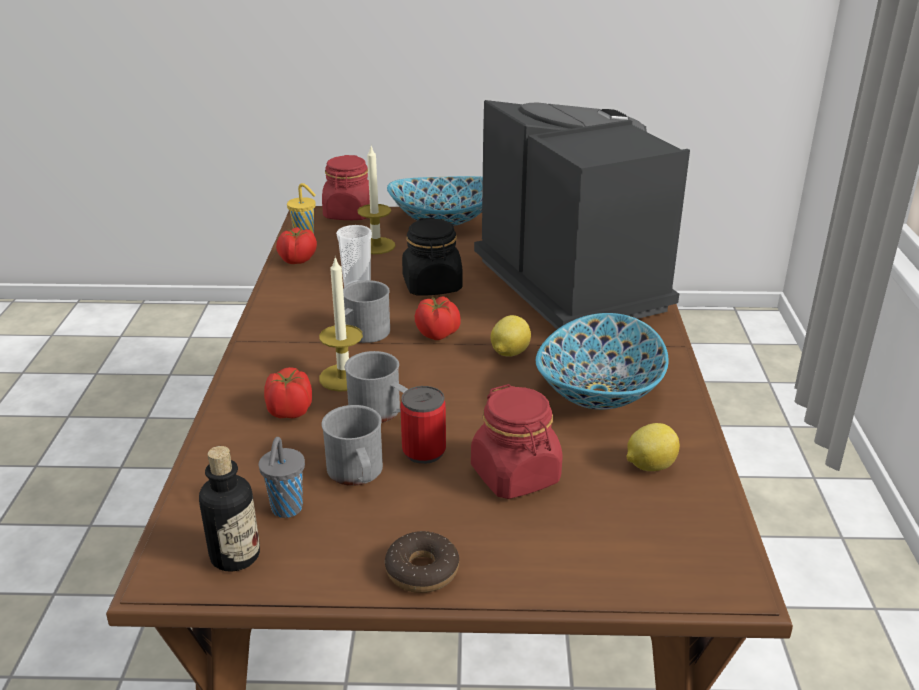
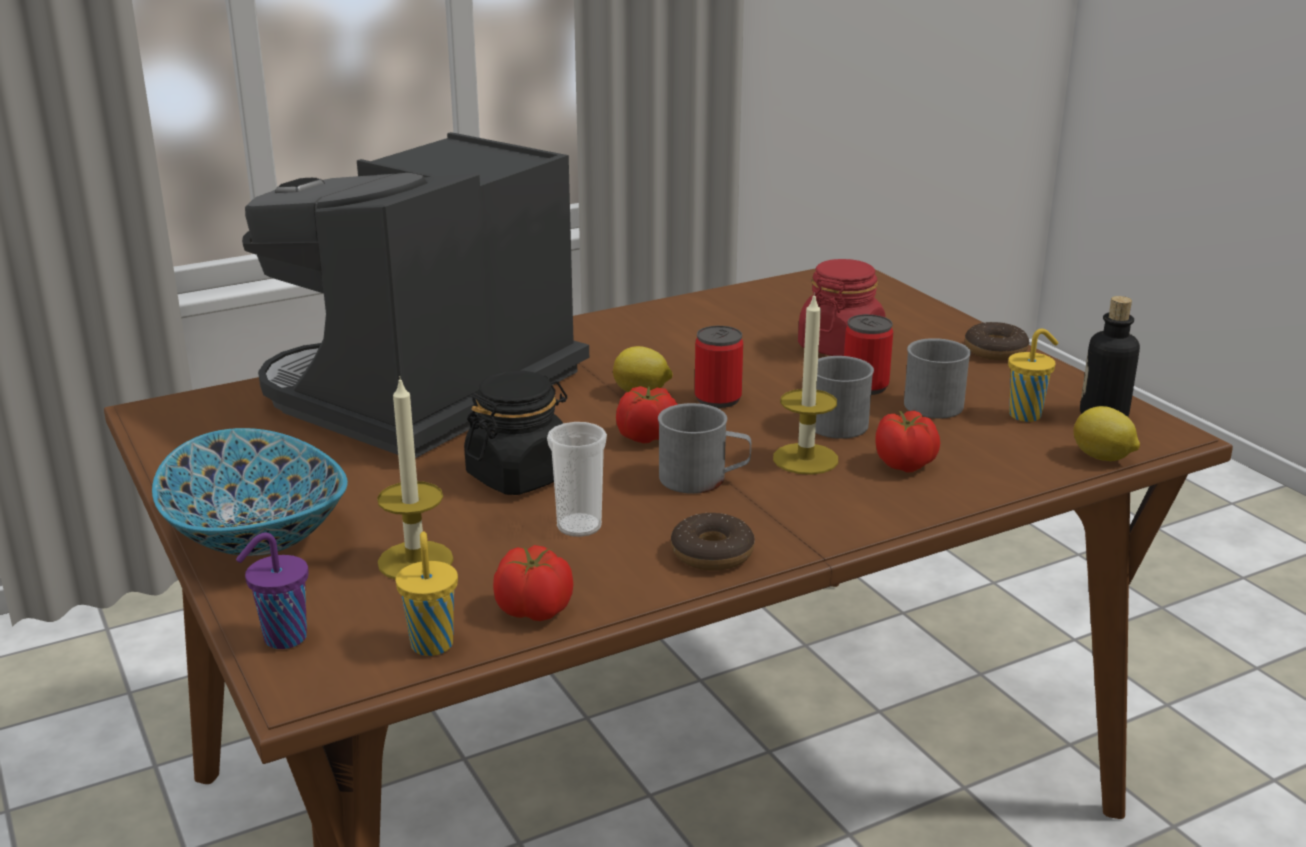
camera: 120 degrees left, 5 degrees down
grey cup [258,437,305,518] -> yellow cup [1008,329,1058,422]
red jar [322,155,370,220] -> purple cup [236,532,308,649]
bowl [536,313,669,410] -> none
lemon [627,423,680,471] -> lemon moved to [1073,406,1140,461]
none -> donut [671,513,755,571]
none -> can [695,326,743,408]

